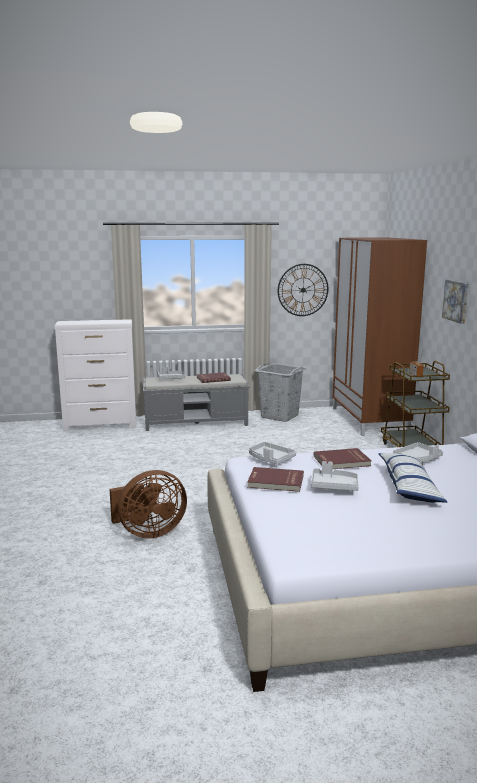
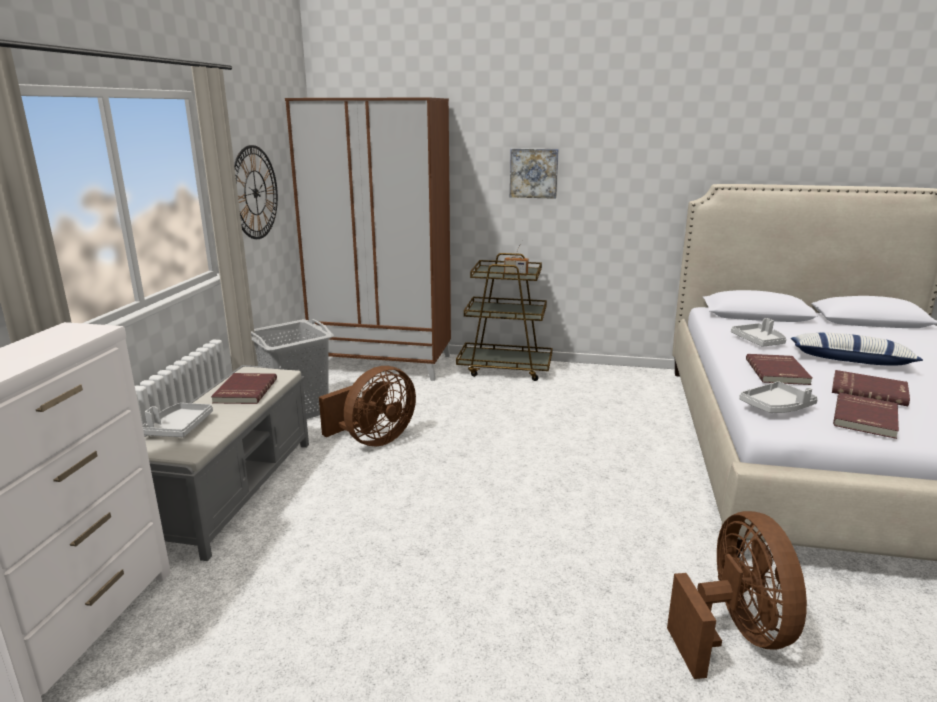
camera: 70 degrees left, 5 degrees up
grey tray [311,461,359,491] -> red book [832,370,910,406]
none -> brown fan [319,366,416,446]

